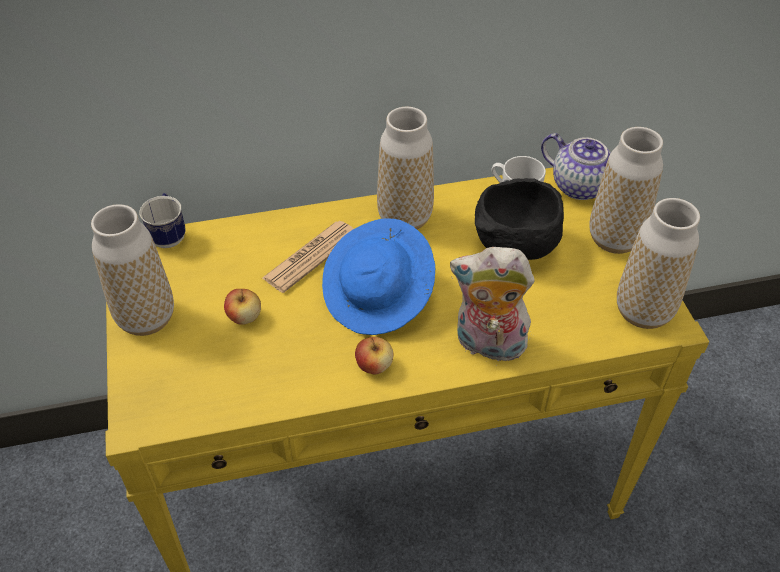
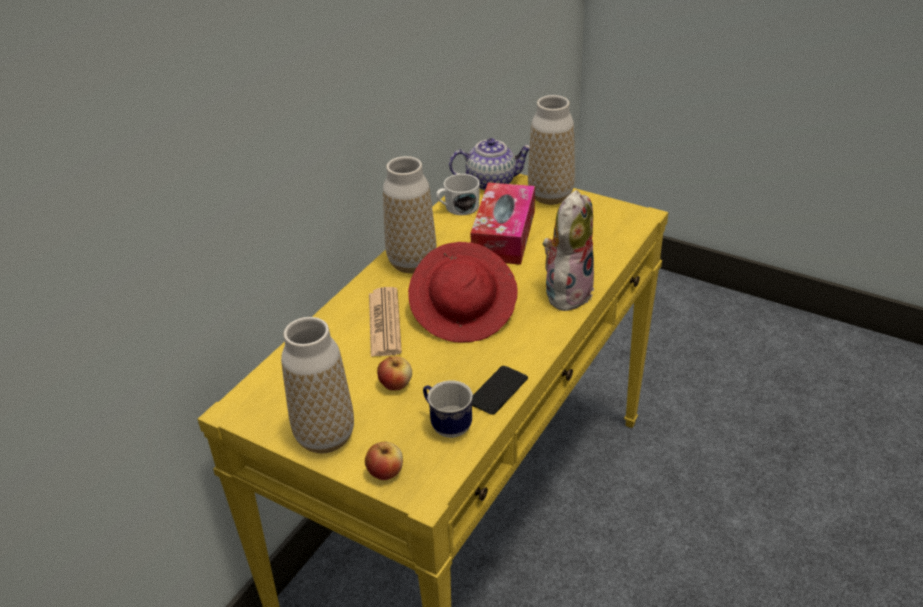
camera: 45 degrees left, 10 degrees down
mug [139,193,185,248] -> mug moved to [423,380,473,438]
blue hat [322,218,435,335] -> red hat [408,242,518,342]
apple [355,337,393,375] -> apple moved to [365,442,403,480]
plush toy [450,247,535,366] -> plush toy turned 150 degrees clockwise [543,190,594,311]
black bowl [475,178,564,260] -> tissue box [470,182,535,265]
vase [617,198,700,329] -> none
none -> phone [472,366,528,415]

